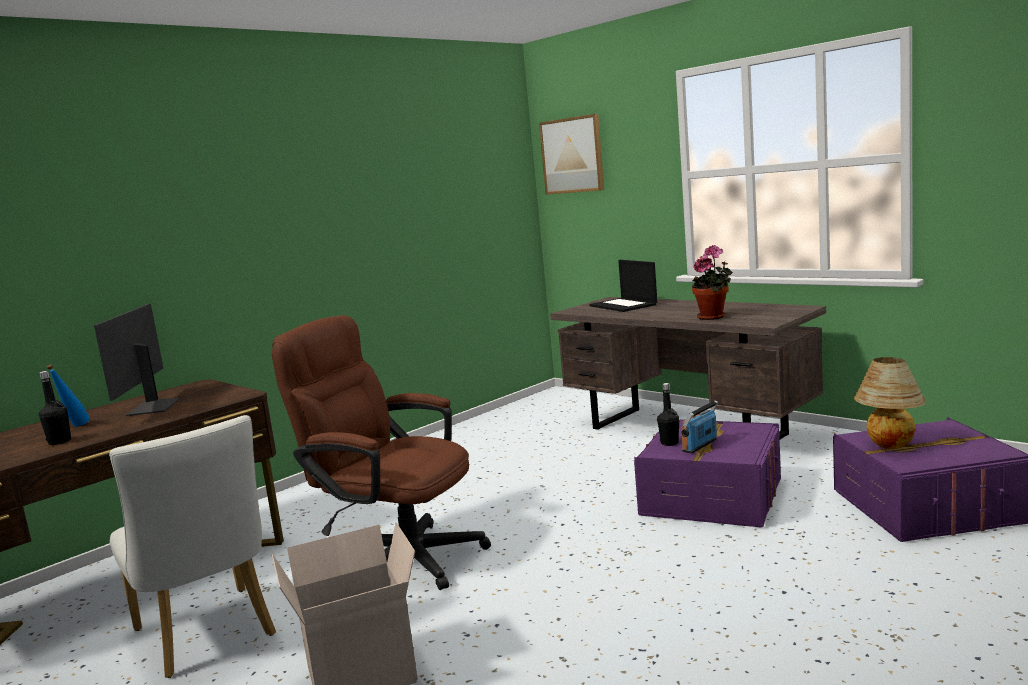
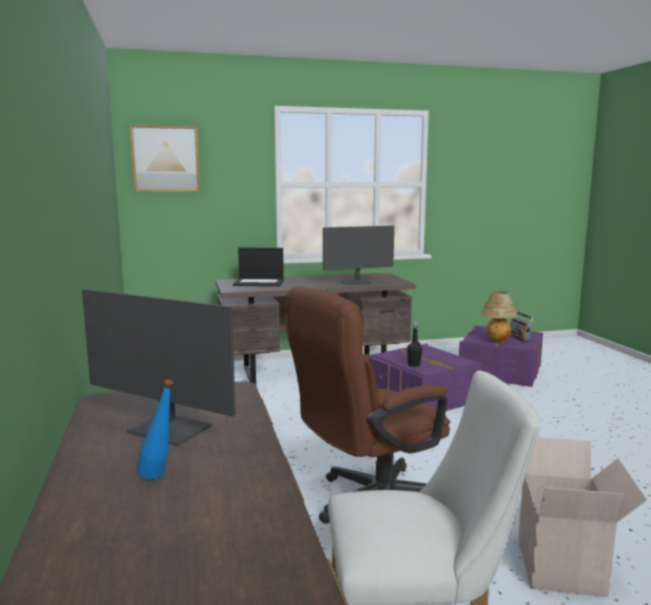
camera: 60 degrees left, 0 degrees up
black bottle [39,371,71,445] -> none
radio [681,400,718,453] -> radio moved to [510,311,534,342]
potted plant [692,245,733,320] -> monitor [323,226,394,285]

